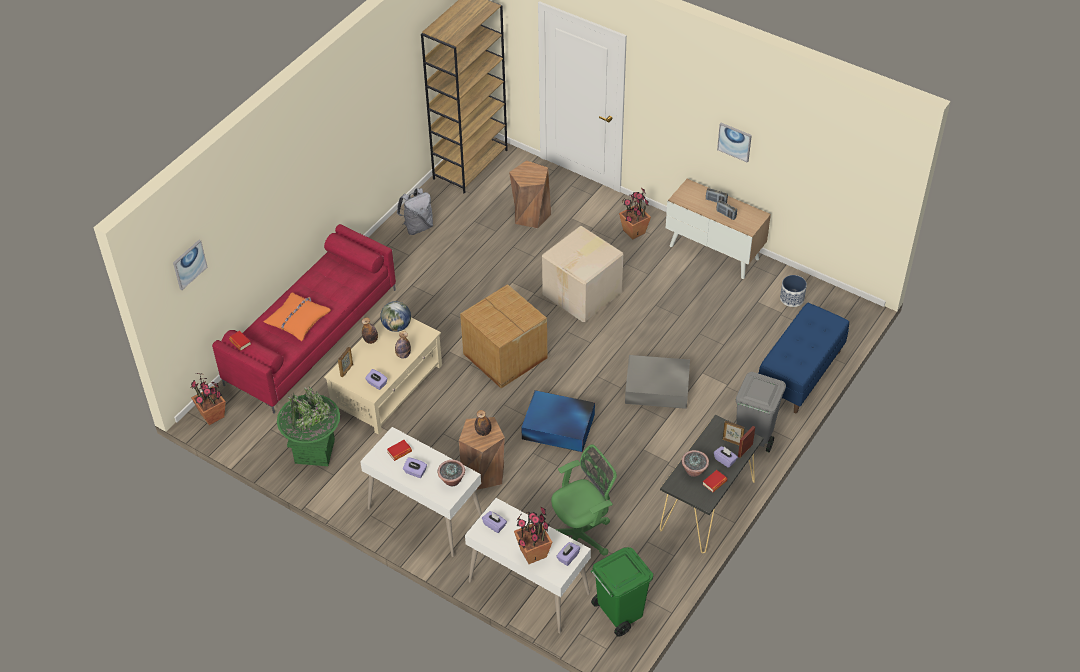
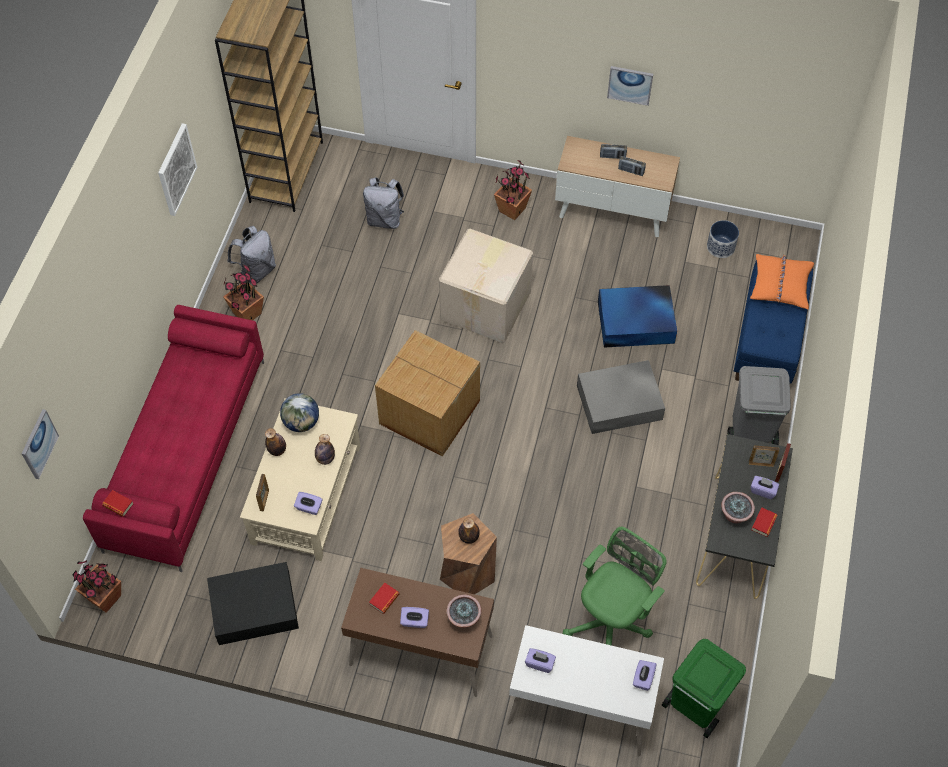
camera: 20 degrees left, 10 degrees up
orange pillow [263,293,331,341] -> orange pillow moved to [750,254,814,310]
green planter [277,386,340,466] -> black storage box [207,562,299,645]
white desk [360,427,482,557] -> brown desk [341,568,494,697]
brown stool [509,160,551,229] -> grey backpack [363,177,404,229]
potted plant [514,506,552,564] -> potted plant moved to [223,265,264,320]
blue storage box [521,390,595,452] -> blue storage box moved to [598,285,677,348]
none -> picture [158,123,197,216]

